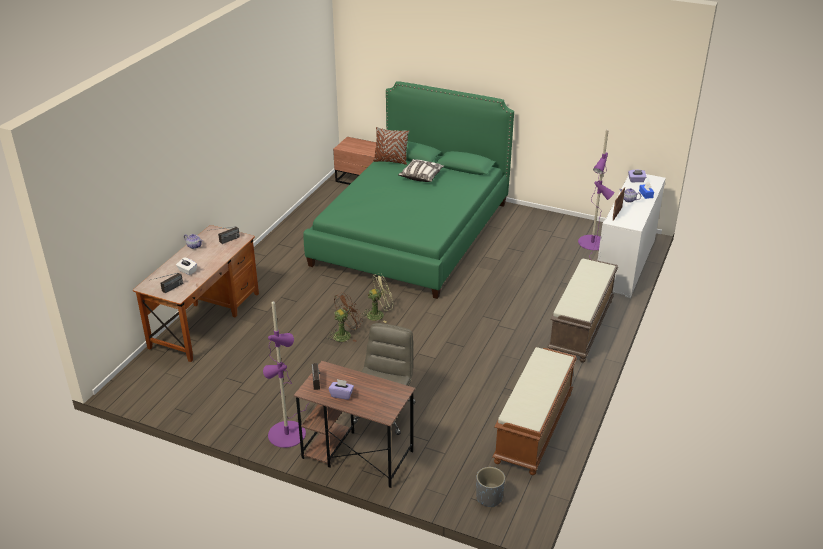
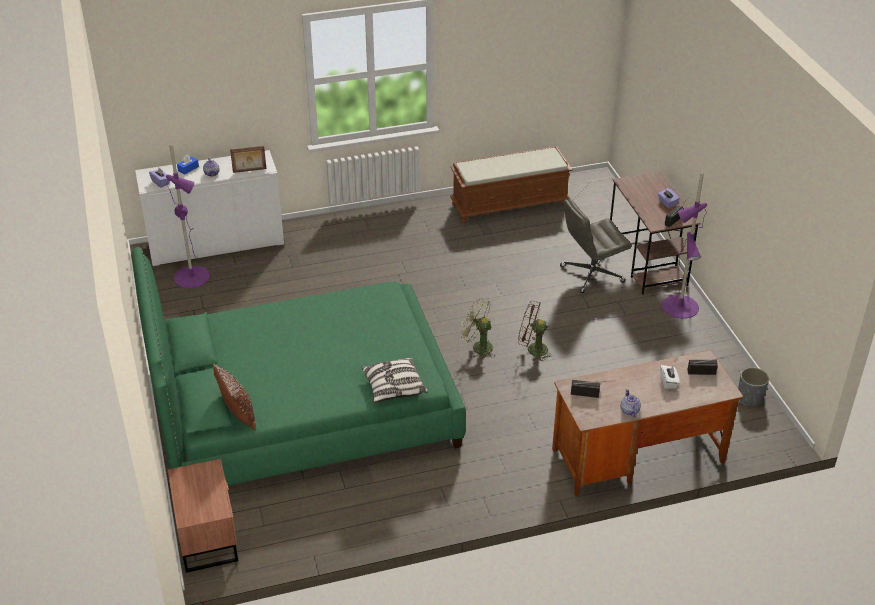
camera: 130 degrees left, 5 degrees up
pillow [398,159,444,182] -> pillow moved to [361,357,428,403]
grey planter [476,467,505,507] -> grey planter moved to [738,367,769,406]
brown bench [547,258,618,363] -> none

